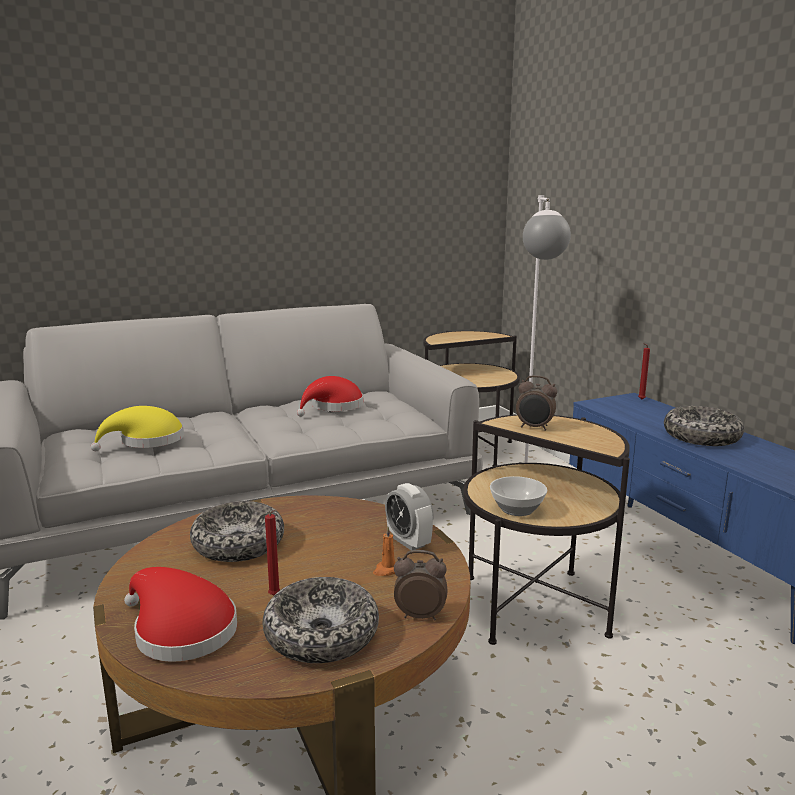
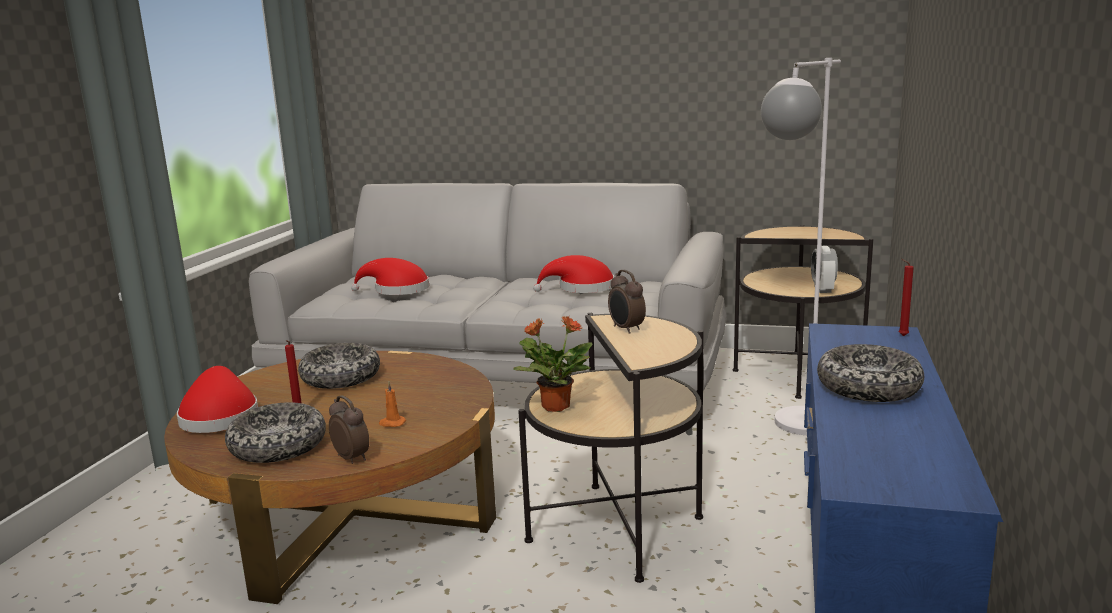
camera: 40 degrees right, 0 degrees up
yellow hat [91,406,184,451] -> red hat [351,258,429,295]
alarm clock [385,483,434,550] -> alarm clock moved to [811,246,838,293]
bowl [490,476,547,516] -> potted plant [514,316,593,412]

